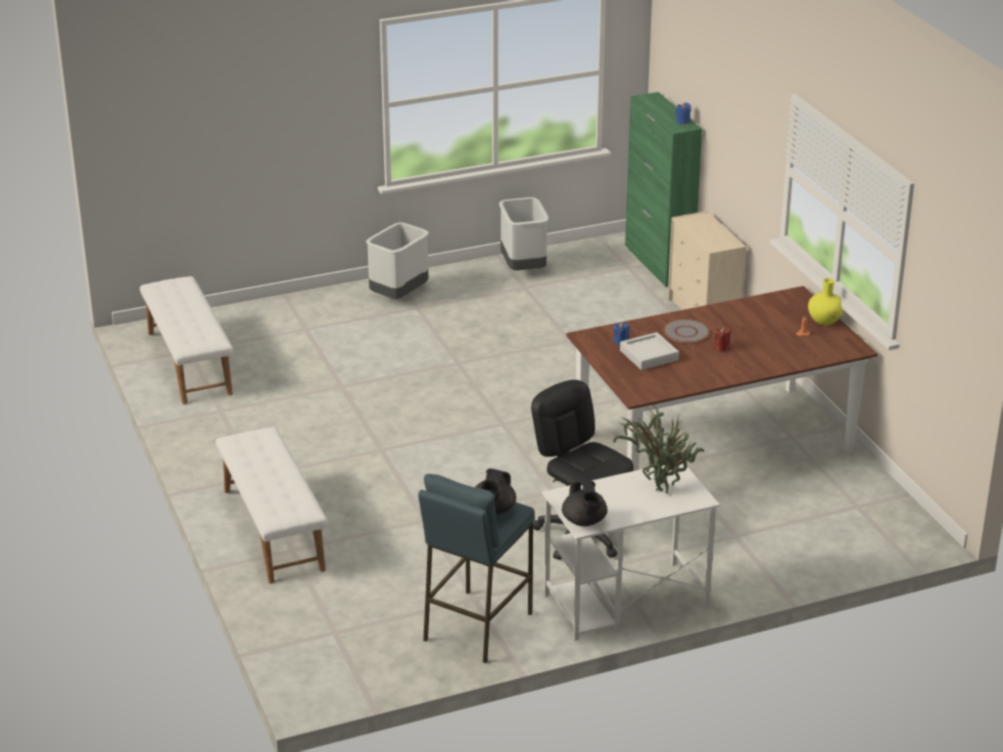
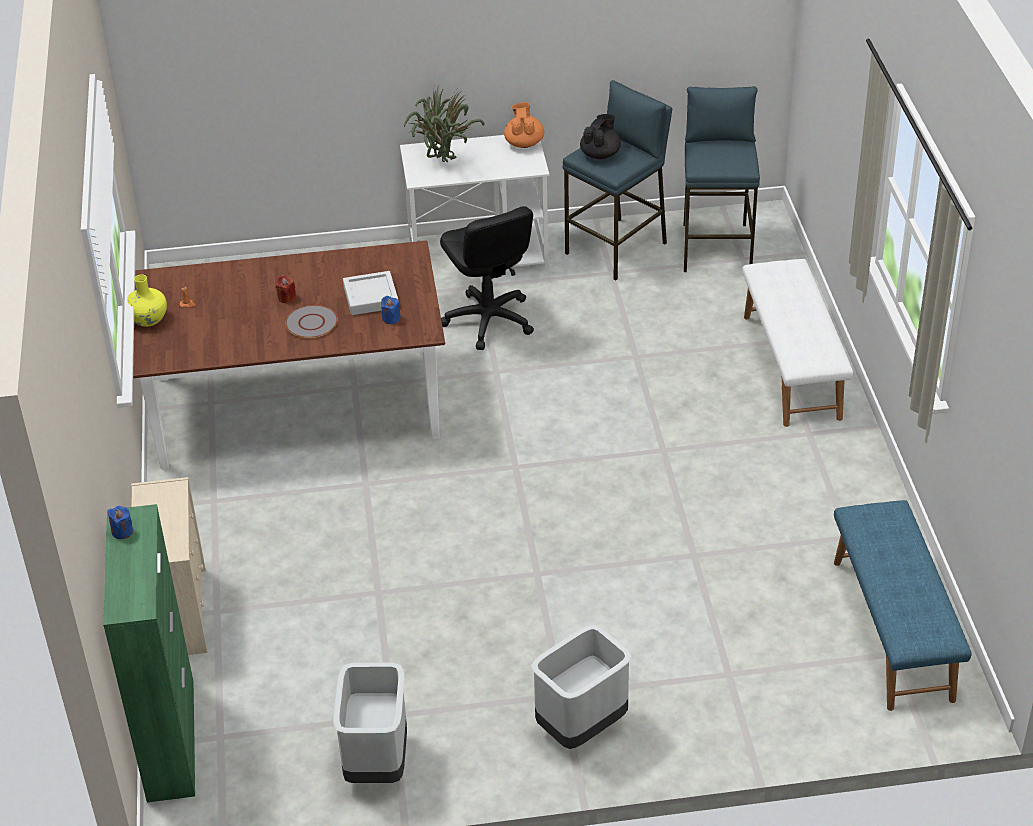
camera: 165 degrees left, 10 degrees up
white bench [140,276,233,405] -> blue bench [834,500,972,711]
black teapot [562,481,607,526] -> orange teapot [504,102,544,148]
none -> blue stool [683,86,760,272]

